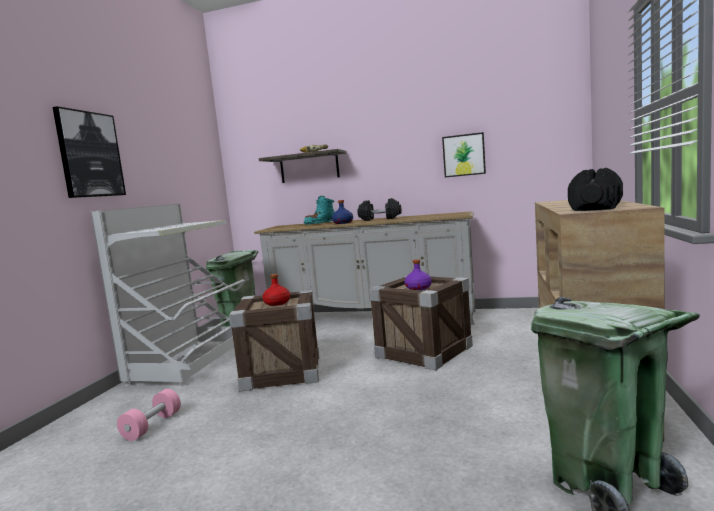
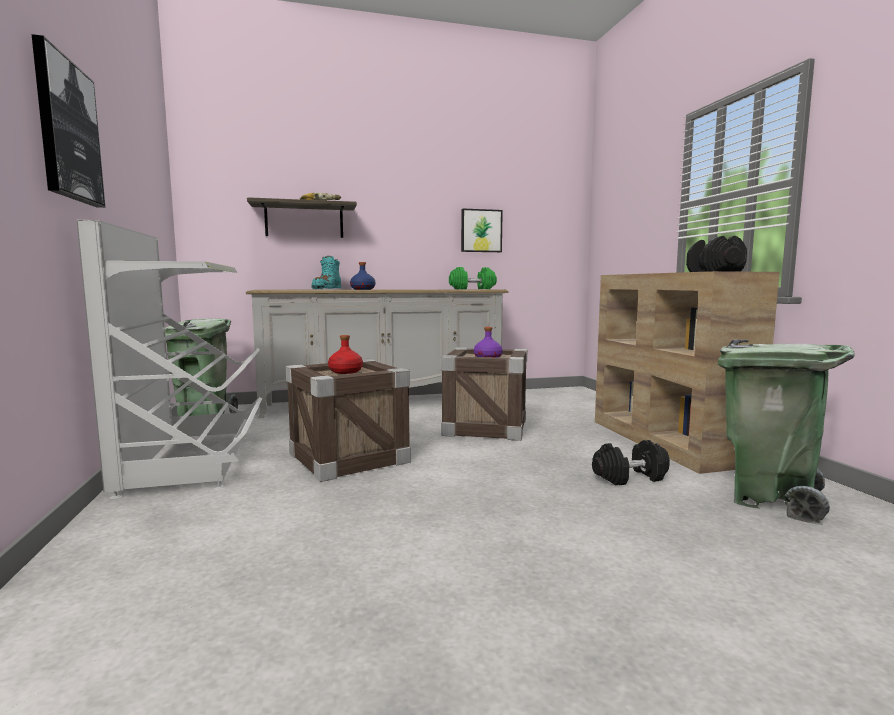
camera: 30 degrees left, 0 degrees up
pink dumbbell [117,389,181,441] -> none
black dumbbell [357,198,402,221] -> black dumbbell moved to [592,440,670,486]
none -> green dumbbell [449,267,497,289]

